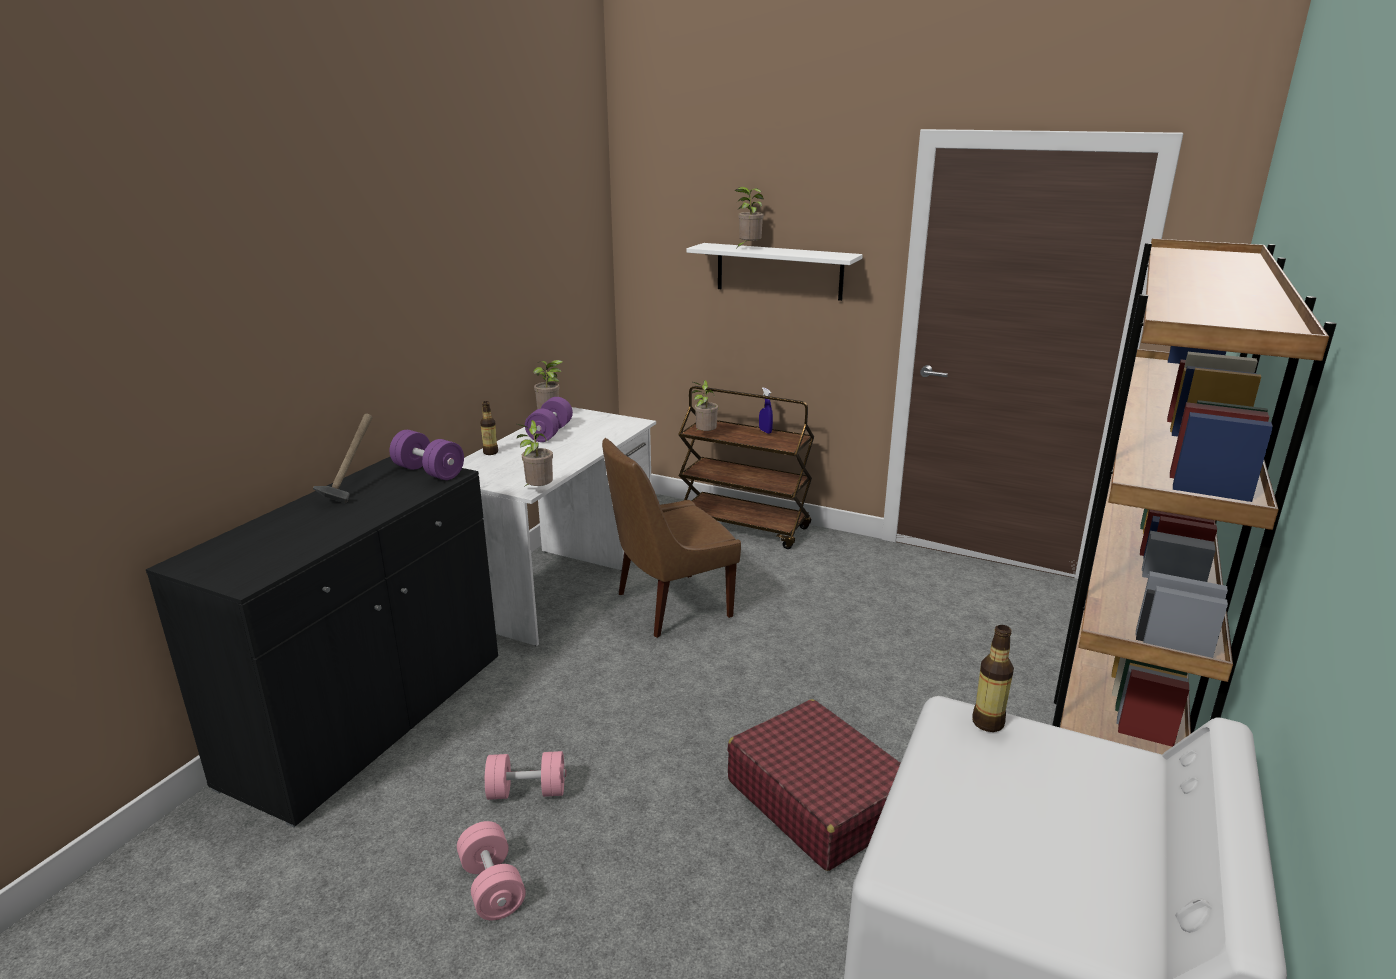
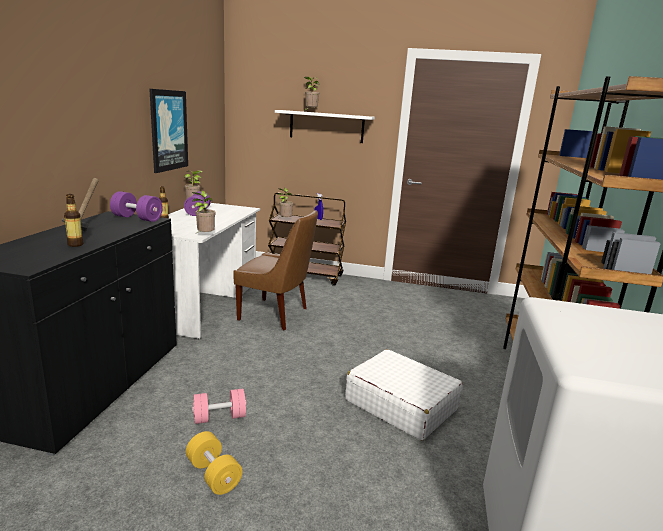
camera: 15 degrees left, 5 degrees down
pink dumbbell [457,821,526,920] -> yellow dumbbell [186,431,243,495]
brown chair [602,438,741,638] -> brown chair turned 120 degrees counterclockwise [233,210,318,330]
red suitcase [727,699,901,871] -> white suitcase [345,349,463,440]
bottle [972,625,1014,732] -> bottle moved to [64,194,84,247]
none -> picture [149,89,188,173]

